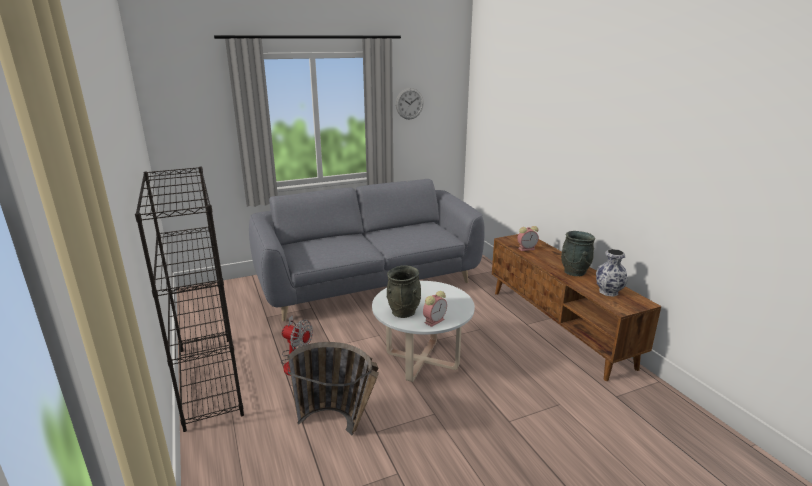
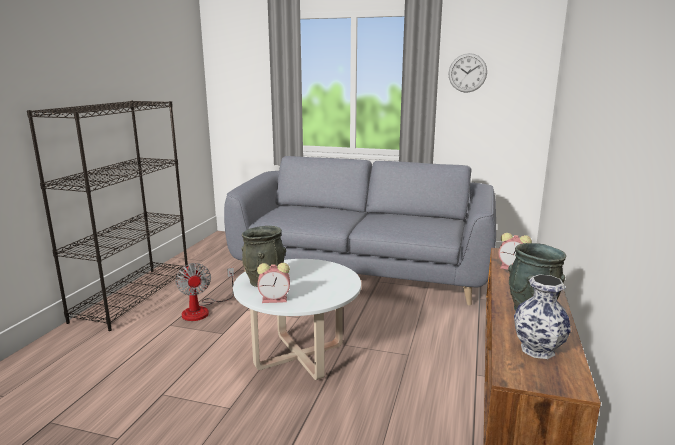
camera: 40 degrees right, 5 degrees down
basket [287,342,379,436] -> none

